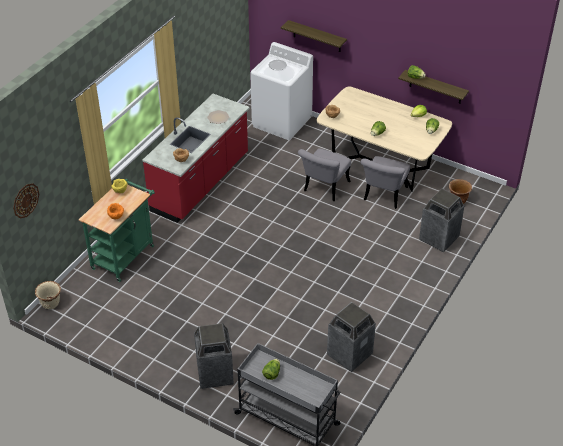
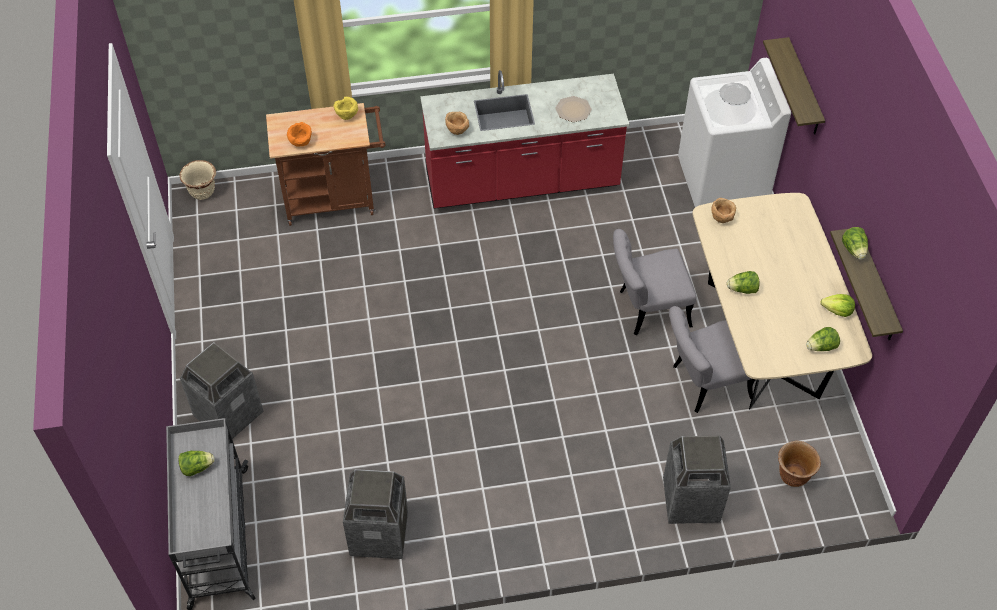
camera: 50 degrees right, 10 degrees up
wall clock [13,183,39,218] -> none
green cart [79,179,155,282] -> brown cart [266,103,386,226]

